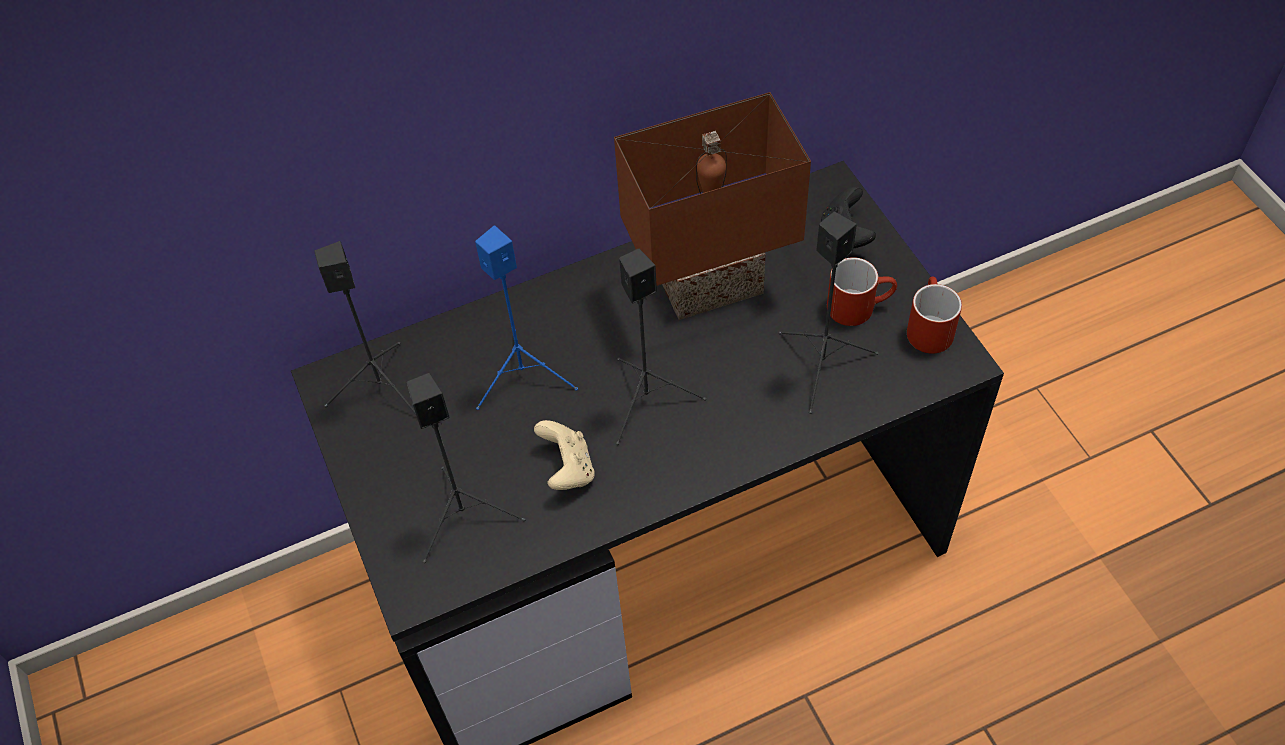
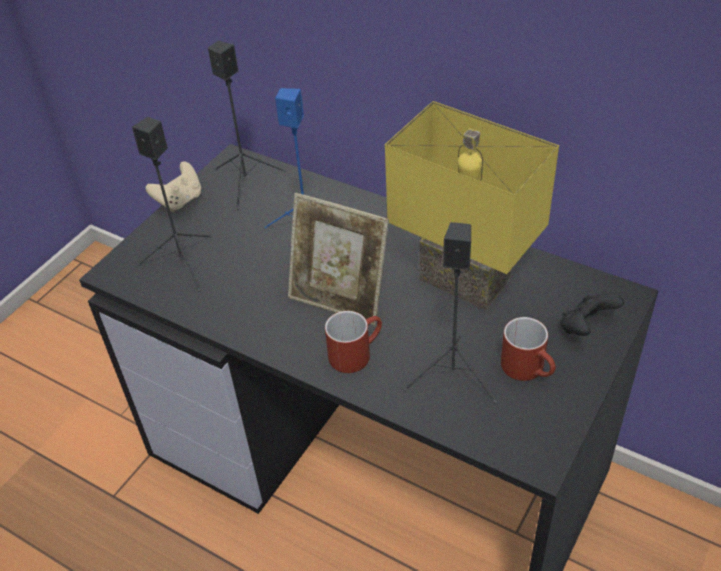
camera: 55 degrees right, 10 degrees down
beige game controller [534,420,595,490] -> beige game controller moved to [145,162,201,212]
brown table lamp [614,92,811,320] -> yellow table lamp [385,101,559,310]
black speaker [616,249,707,445] -> picture frame [288,193,389,325]
red mug [907,277,962,354] -> red mug moved to [325,311,382,373]

